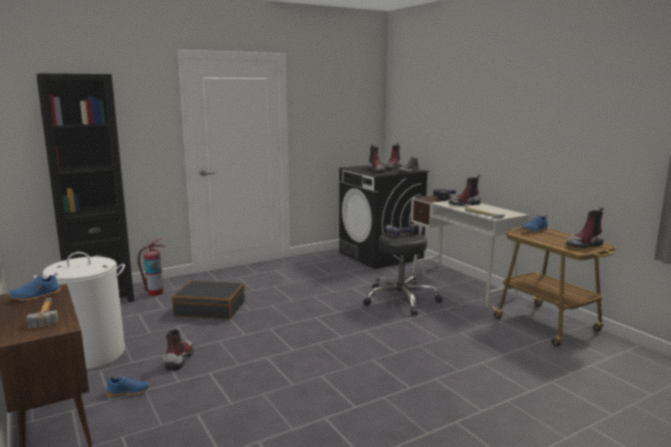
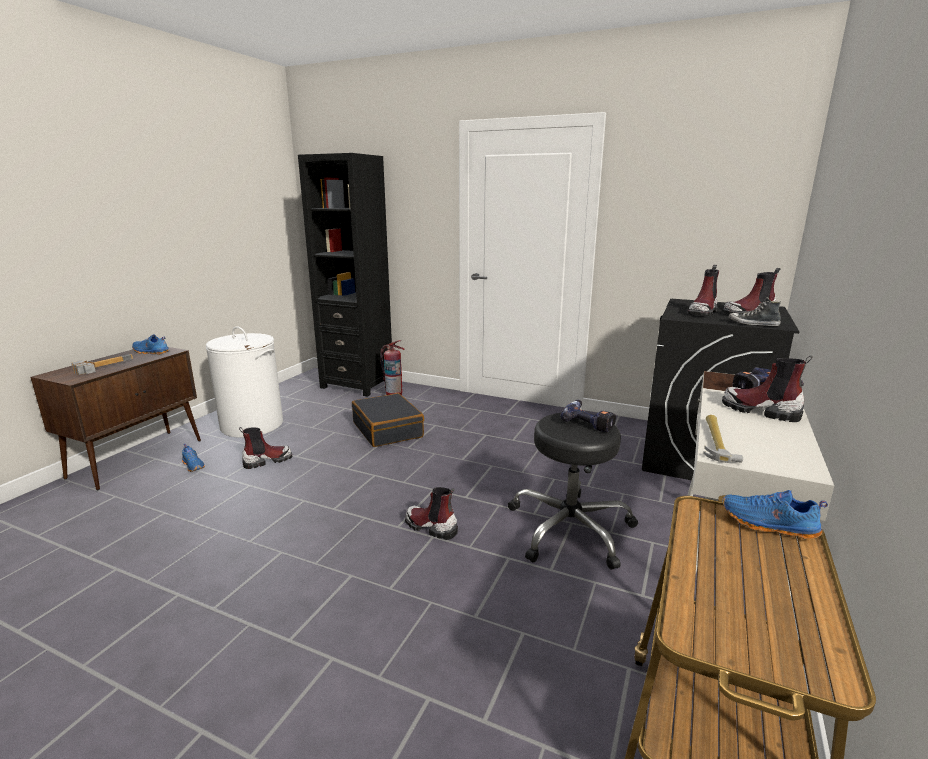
camera: 55 degrees right, 5 degrees up
boot [566,207,604,248] -> boot moved to [405,487,458,540]

